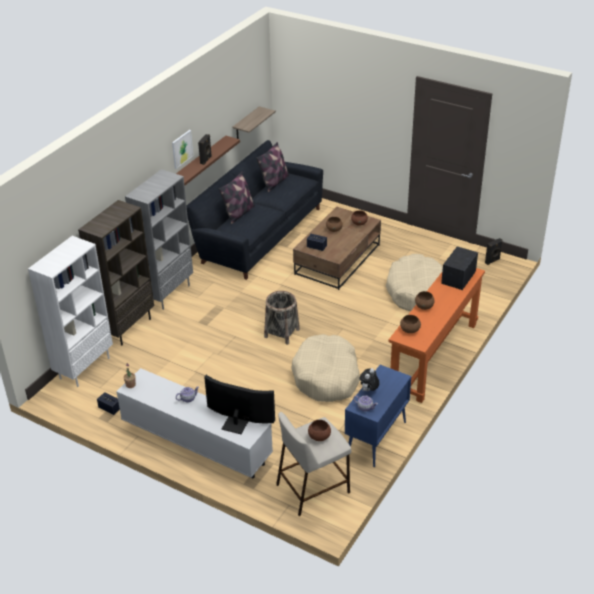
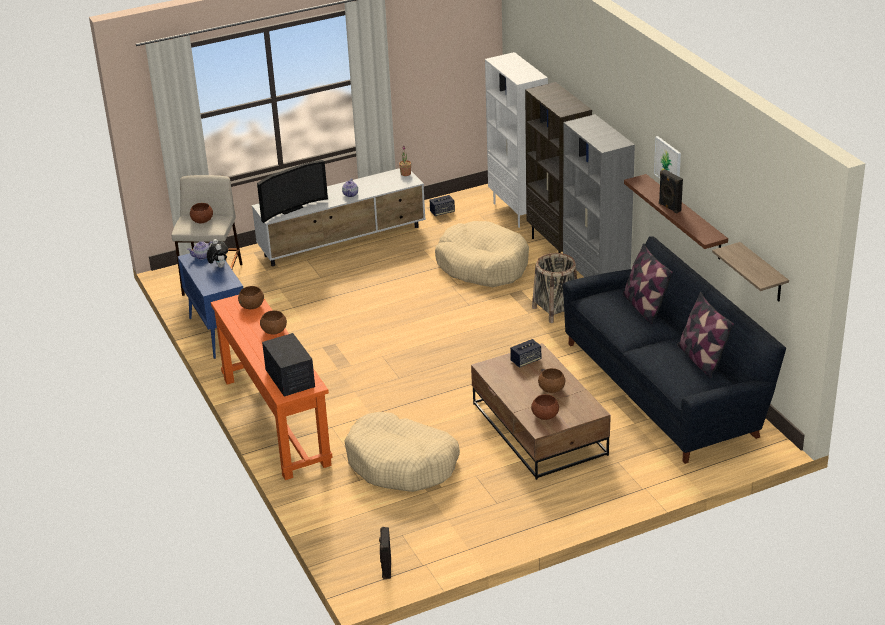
camera: 125 degrees right, 5 degrees down
basket [264,291,300,345] -> basket moved to [532,253,577,323]
beige dog bed [291,334,360,402] -> beige dog bed moved to [435,221,529,287]

